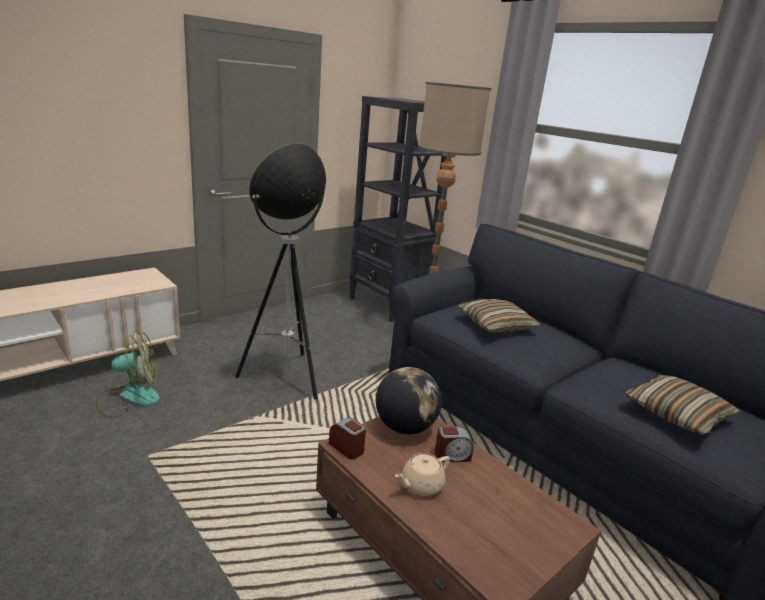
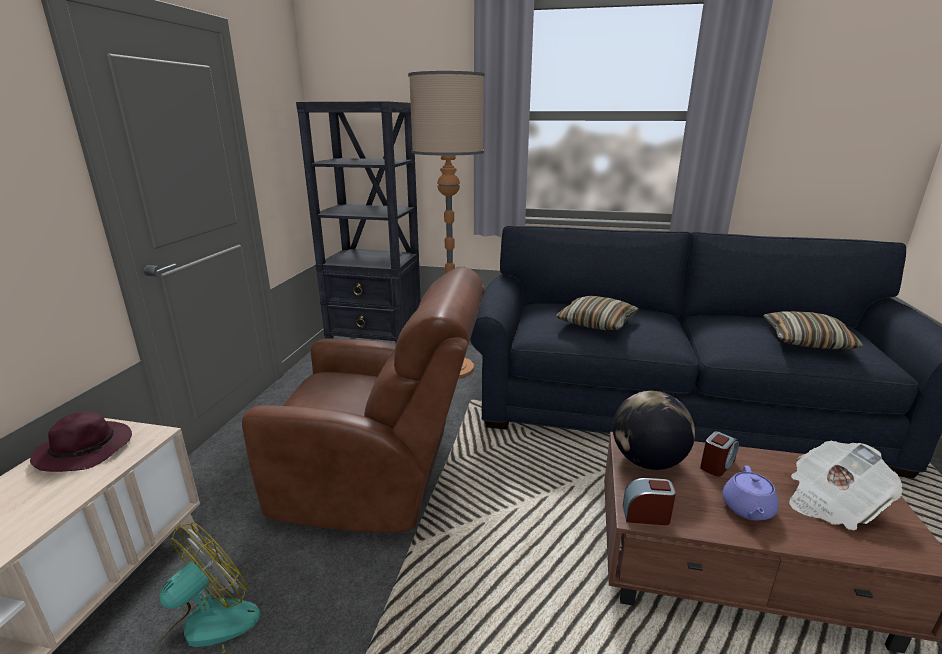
camera: 35 degrees left, 0 degrees up
floor lamp [235,143,326,399] -> brown armchair [242,267,485,533]
beige teapot [395,453,450,496] -> purple teapot [722,466,779,521]
none -> purple hat [30,411,132,472]
none -> newspaper [789,441,903,530]

